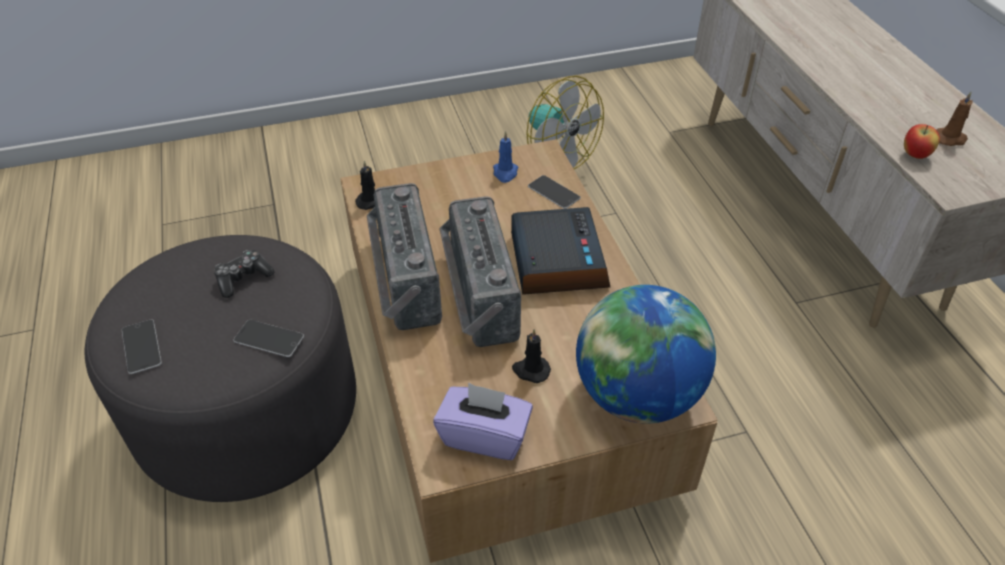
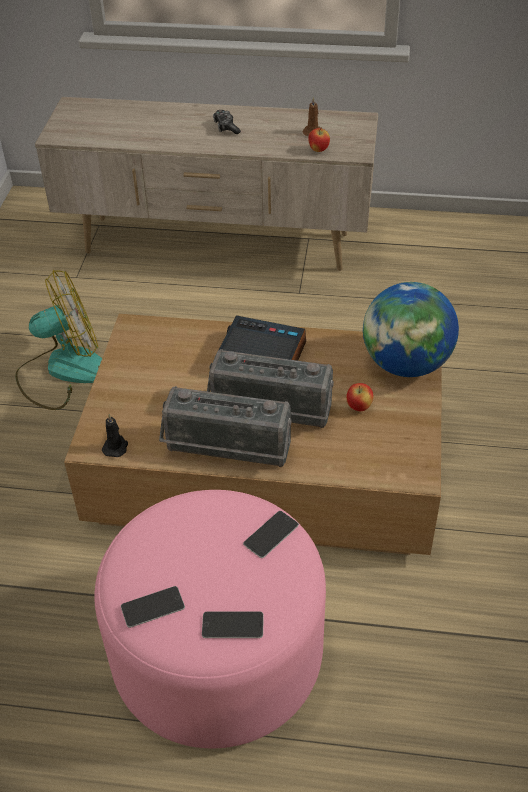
camera: 65 degrees left, 0 degrees up
grey ottoman [85,235,356,502] -> pink ottoman [94,490,326,748]
game controller [214,250,274,298] -> game controller moved to [213,110,241,134]
purple tissue box [433,383,533,460] -> none
blue candle [493,131,518,183] -> none
black candle [512,329,551,383] -> apple [346,383,373,411]
phone [528,175,581,209] -> phone moved to [121,586,185,628]

